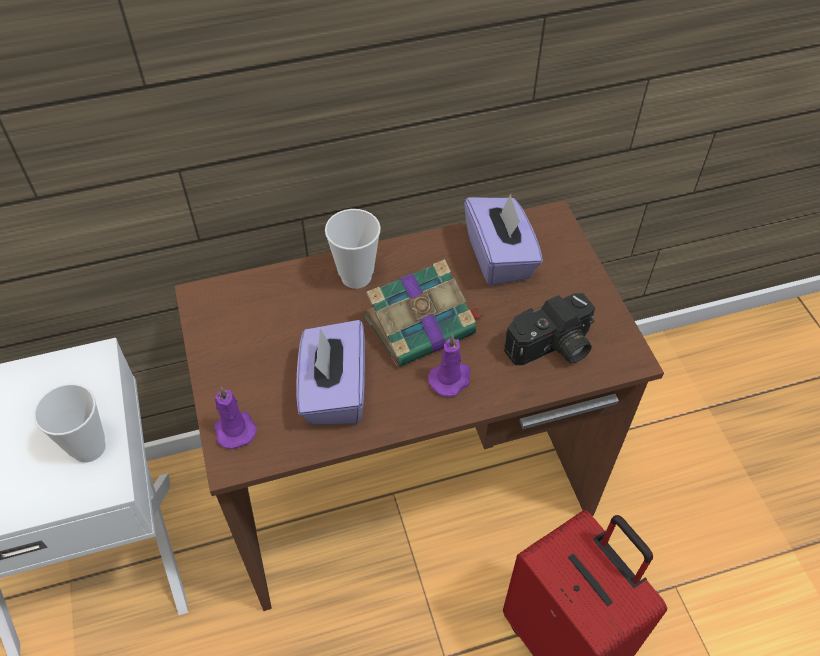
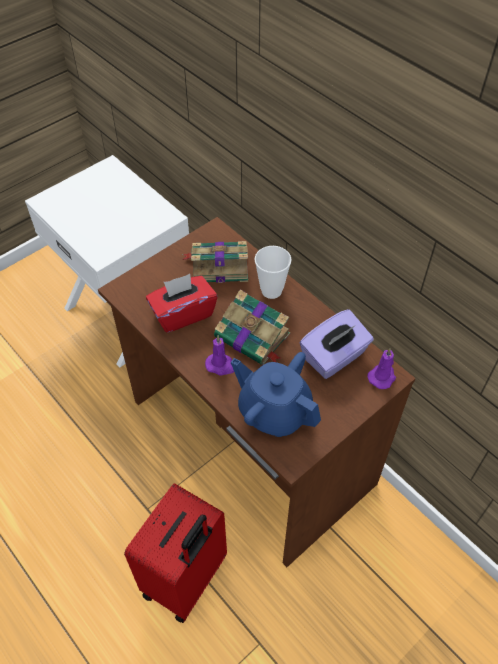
camera: 65 degrees right, 0 degrees up
cup [34,383,106,463] -> none
purple candle [214,387,257,449] -> purple candle moved to [367,348,396,389]
purple tissue box [296,320,365,425] -> red tissue box [146,274,217,333]
camera [504,293,595,365] -> blue teapot [231,352,321,437]
none -> book [182,241,248,283]

